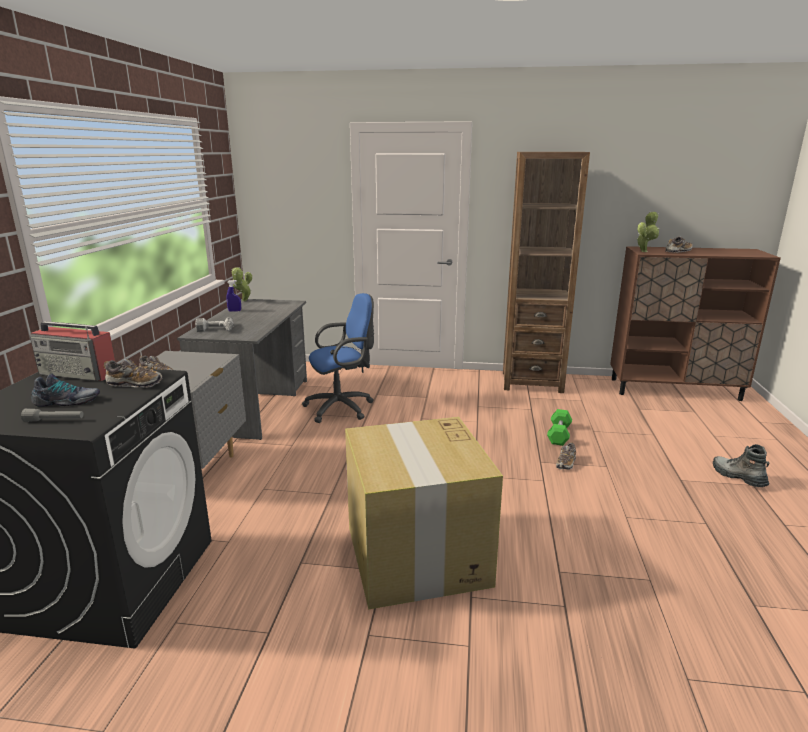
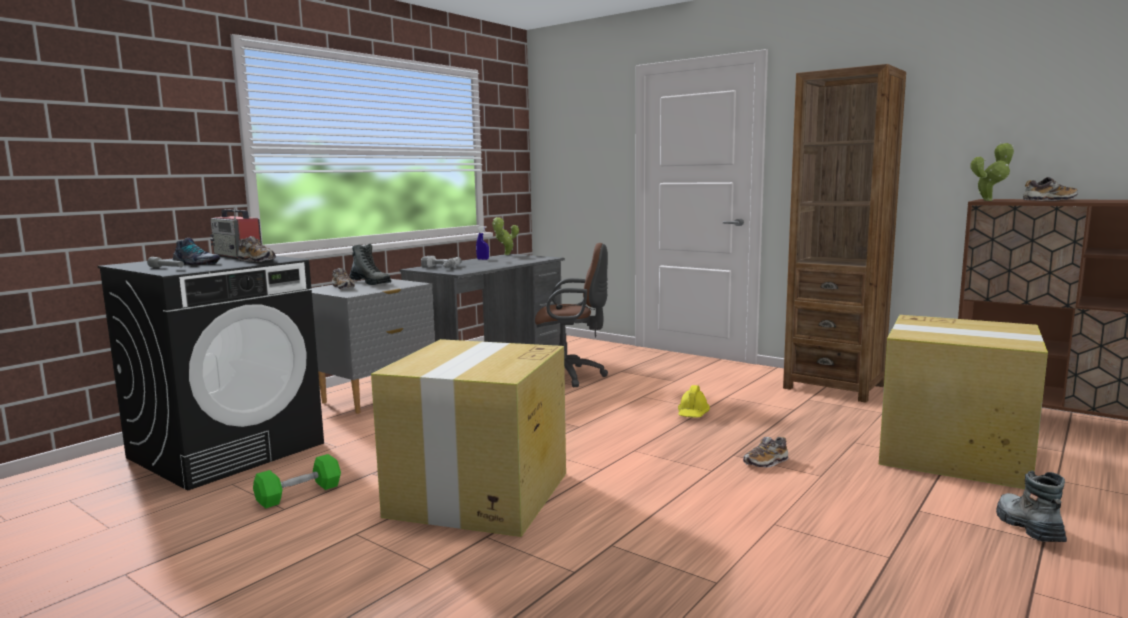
camera: 30 degrees right, 10 degrees down
blue office chair [302,293,374,423] -> brown office chair [535,243,608,387]
green dumbbell [547,409,572,446] -> green dumbbell moved to [253,454,341,509]
none -> boot [349,244,391,285]
none -> yellow hard hat [678,385,710,418]
none -> cardboard box [879,315,1048,489]

